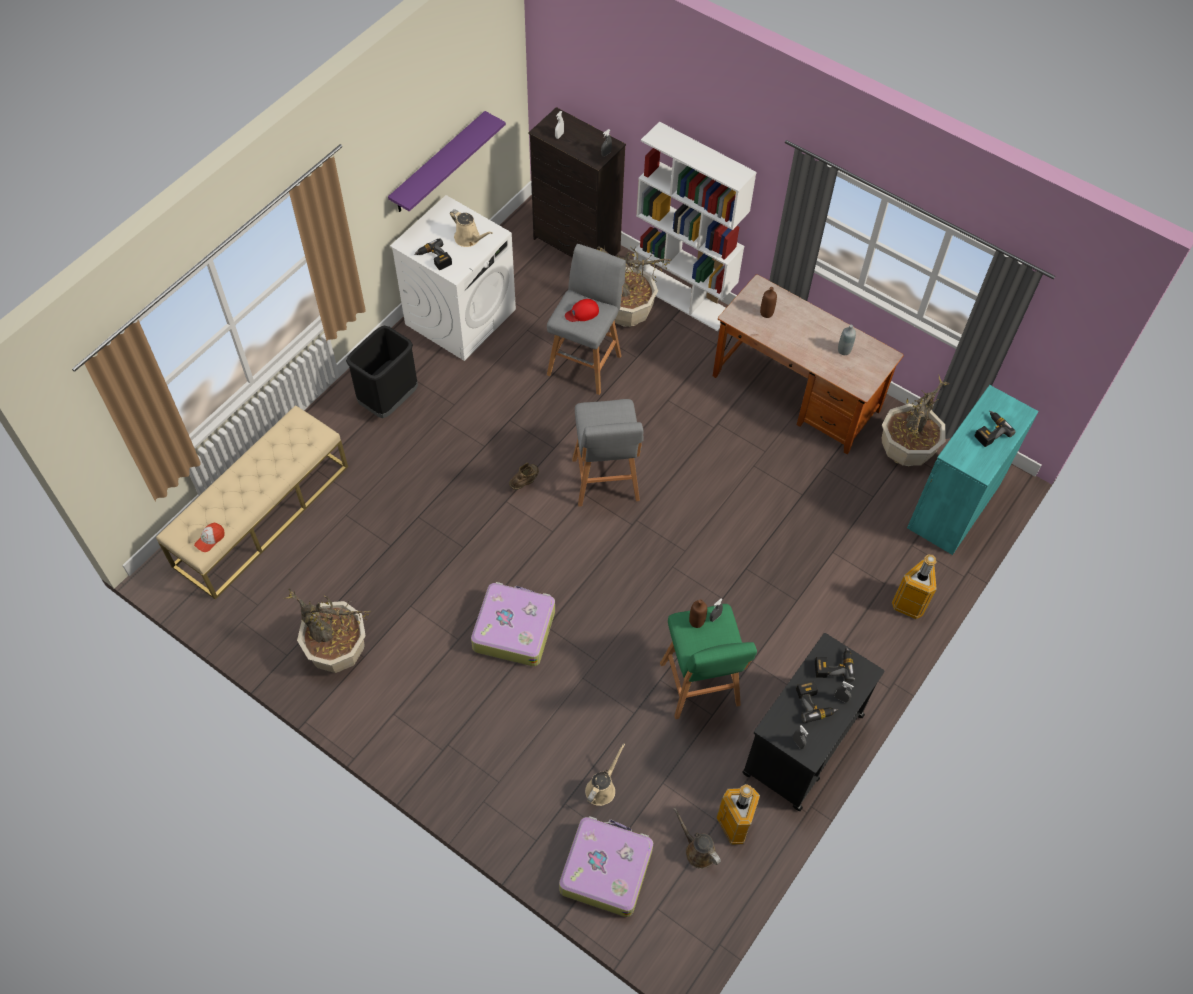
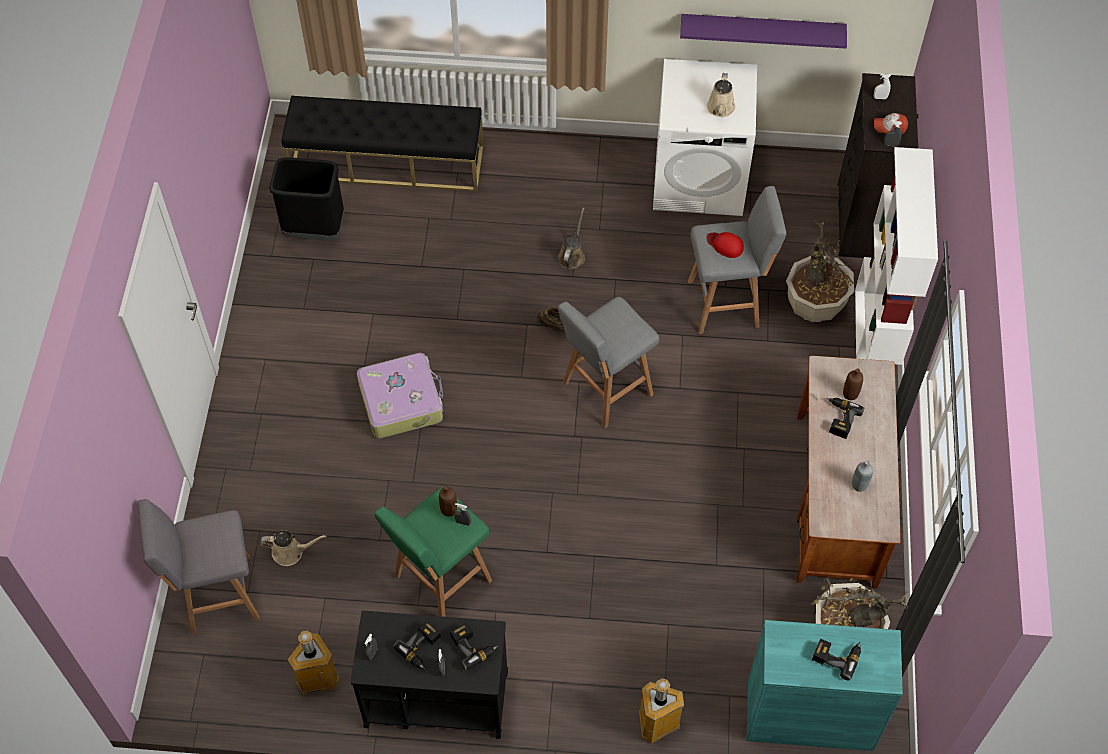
camera: 60 degrees right, 0 degrees up
beige bench [156,405,348,599] -> black bench [281,96,483,192]
cap [194,523,225,552] -> cap moved to [874,113,908,134]
potted plant [283,588,371,673] -> none
black trash can [346,326,418,418] -> black trash can moved to [269,158,344,240]
power drill [414,238,452,270] -> power drill moved to [827,398,864,439]
suitcase [559,816,653,917] -> grey stool [137,499,260,634]
brown watering can [674,808,721,869] -> brown watering can moved to [558,207,585,269]

